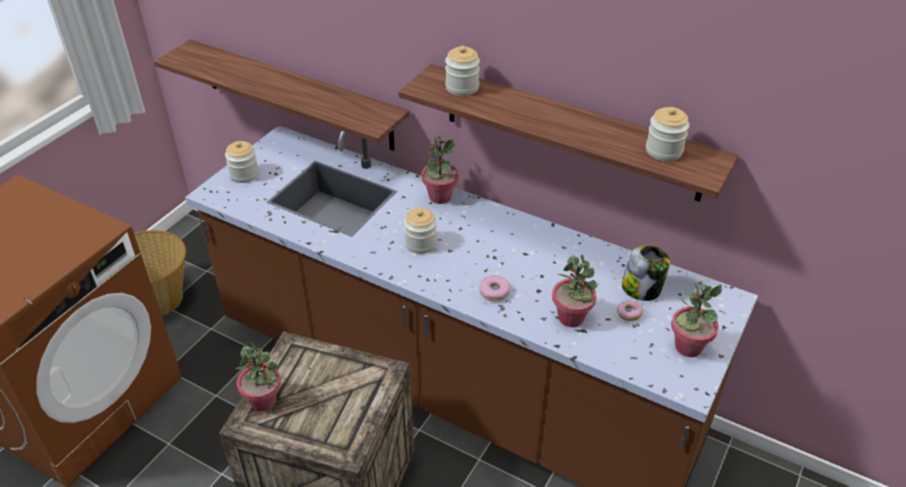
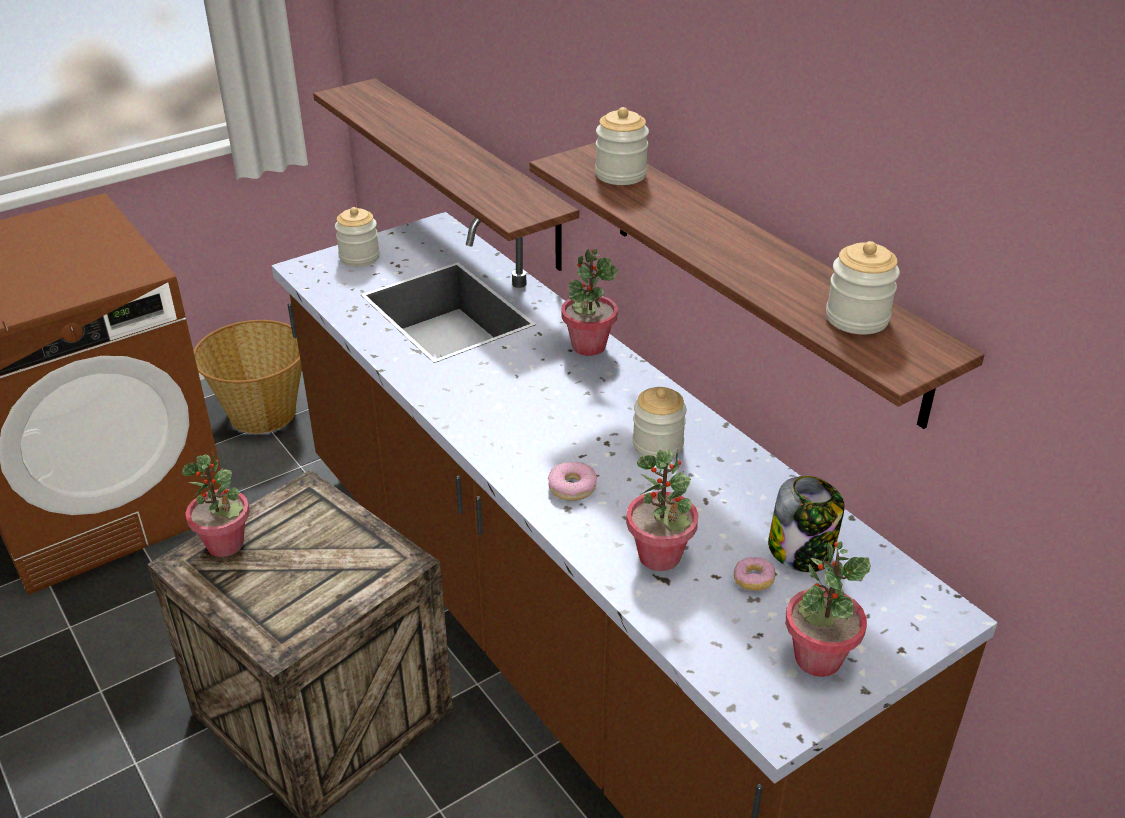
camera: 25 degrees right, 5 degrees down
jar [404,208,437,254] -> jar moved to [632,387,687,458]

